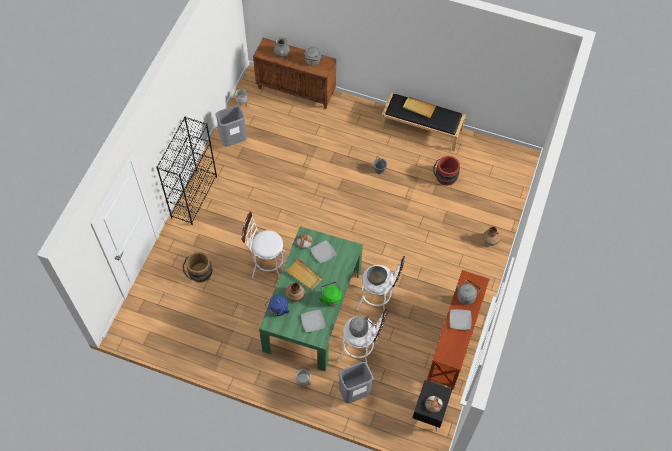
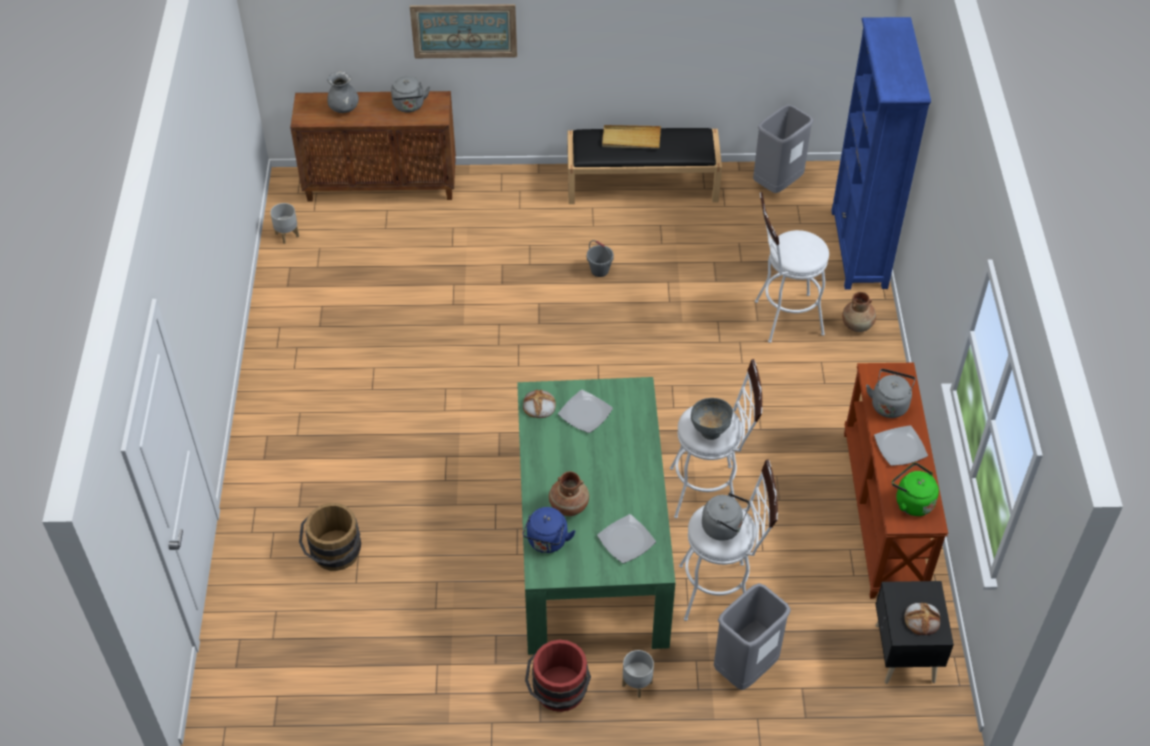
camera: 20 degrees left, 10 degrees down
black bookcase [156,117,217,225] -> none
grey trash can [215,105,247,147] -> grey trash can moved to [753,104,814,193]
white stool [241,211,288,278] -> white stool moved to [755,192,829,343]
beige tray [285,258,323,290] -> none
green kettle [319,282,341,307] -> green kettle moved to [892,463,939,516]
red bucket [433,156,460,186] -> red bucket moved to [525,640,591,712]
none -> picture [410,4,517,58]
none -> blue bookcase [831,17,931,290]

